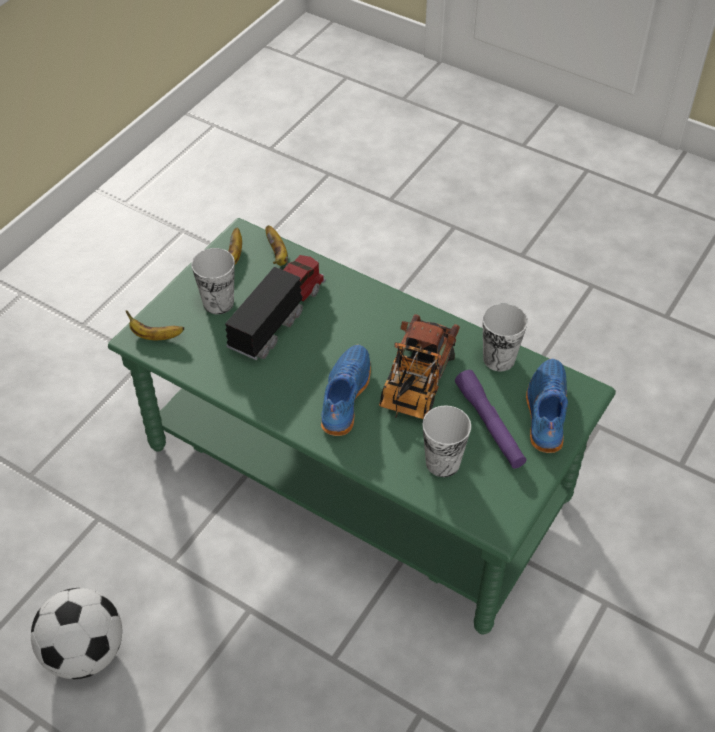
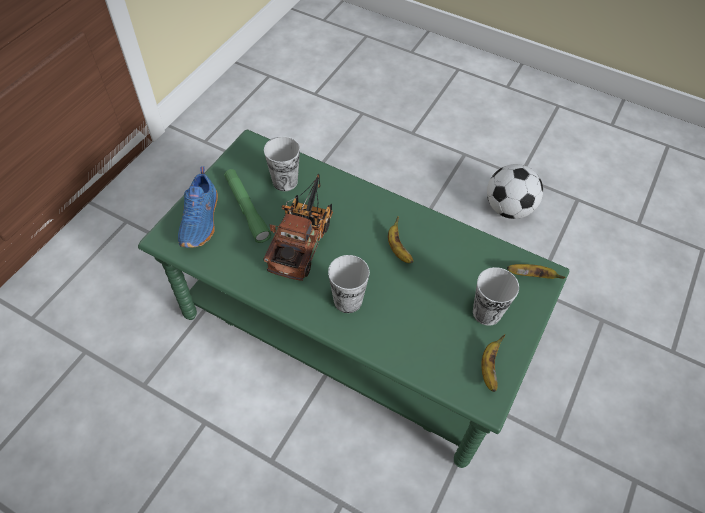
camera: 175 degrees right, 5 degrees up
toy truck [225,255,326,360] -> none
banana [265,225,288,266] -> banana moved to [388,217,413,263]
blue shoe [321,345,371,436] -> none
purple flashlight [455,370,527,468] -> green flashlight [224,169,271,243]
cup [482,303,528,371] -> cup moved to [328,255,370,313]

